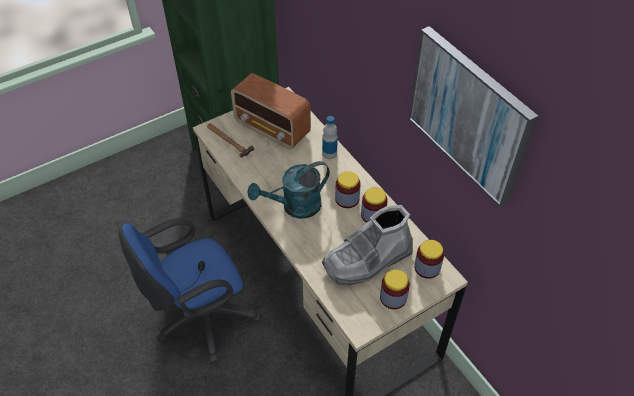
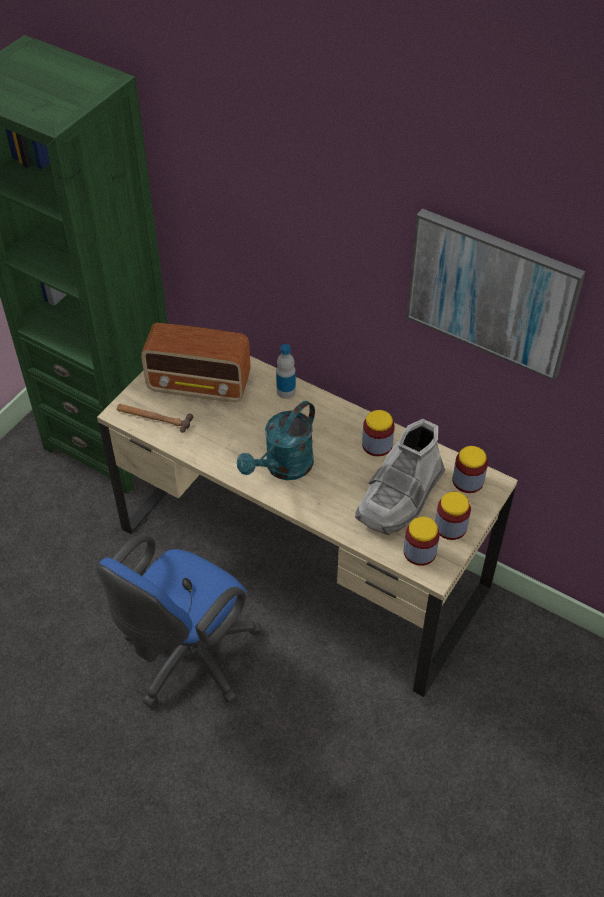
camera: 25 degrees left, 0 degrees up
jar [335,171,361,208] -> jar moved to [404,517,440,566]

